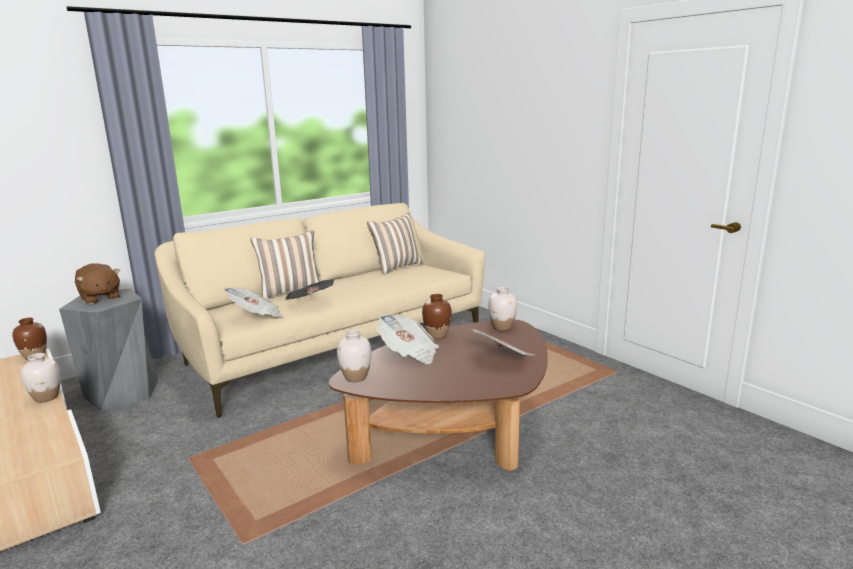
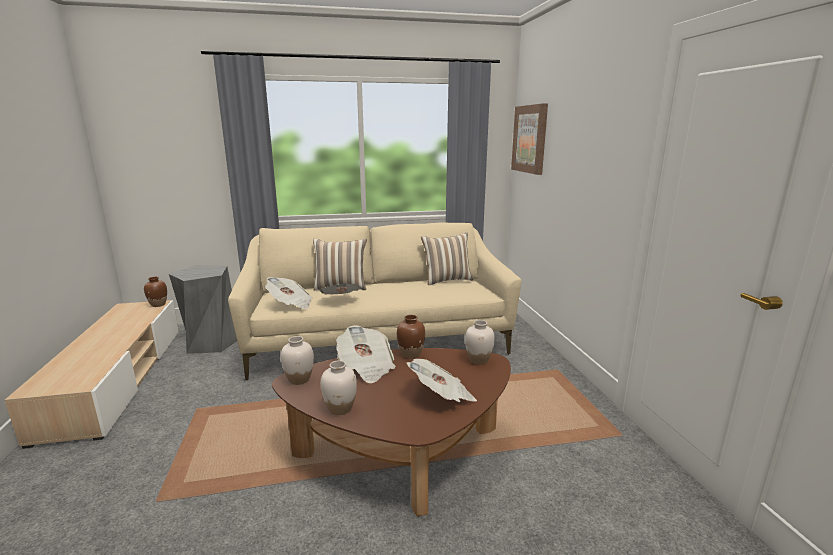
camera: 25 degrees right, 0 degrees up
white vase [21,353,61,403] -> white vase moved to [321,360,357,415]
brown plush toy [75,263,120,304] -> none
none -> picture [511,103,548,175]

